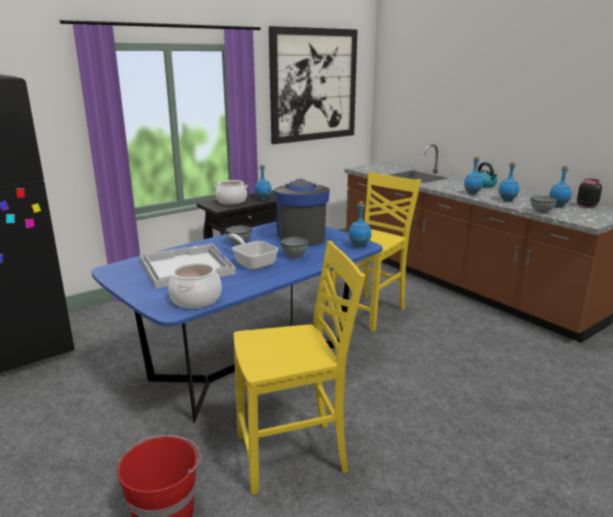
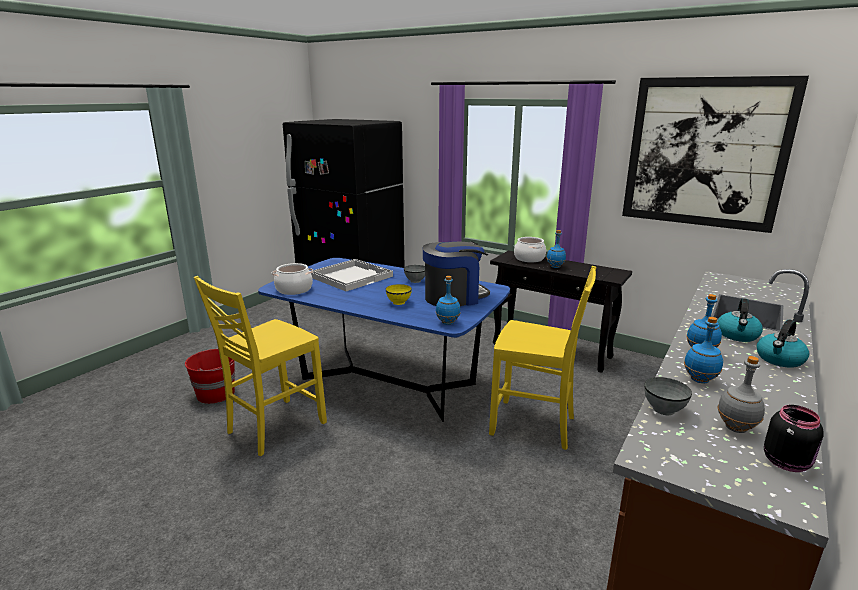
camera: 70 degrees right, 0 degrees up
frying pan [228,233,278,270] -> none
yellow chair [234,241,365,495] -> yellow chair turned 75 degrees clockwise [194,276,327,456]
grey bowl [281,237,308,259] -> yellow bowl [386,284,412,305]
blue bottle [549,166,572,207] -> grey bottle [717,356,765,433]
none -> kettle [717,298,763,342]

